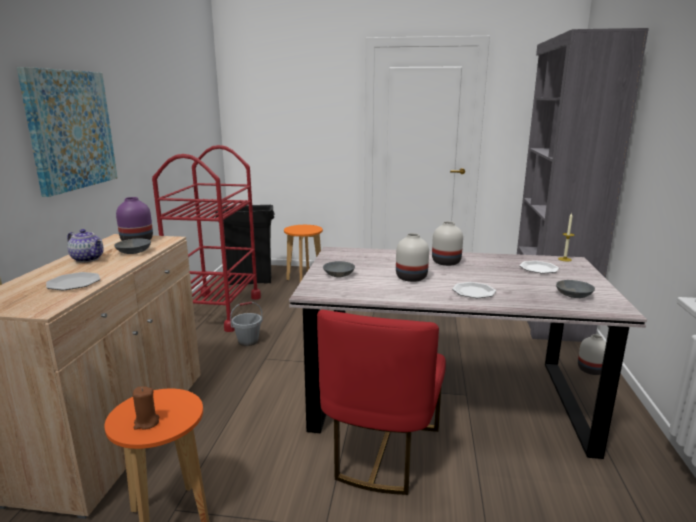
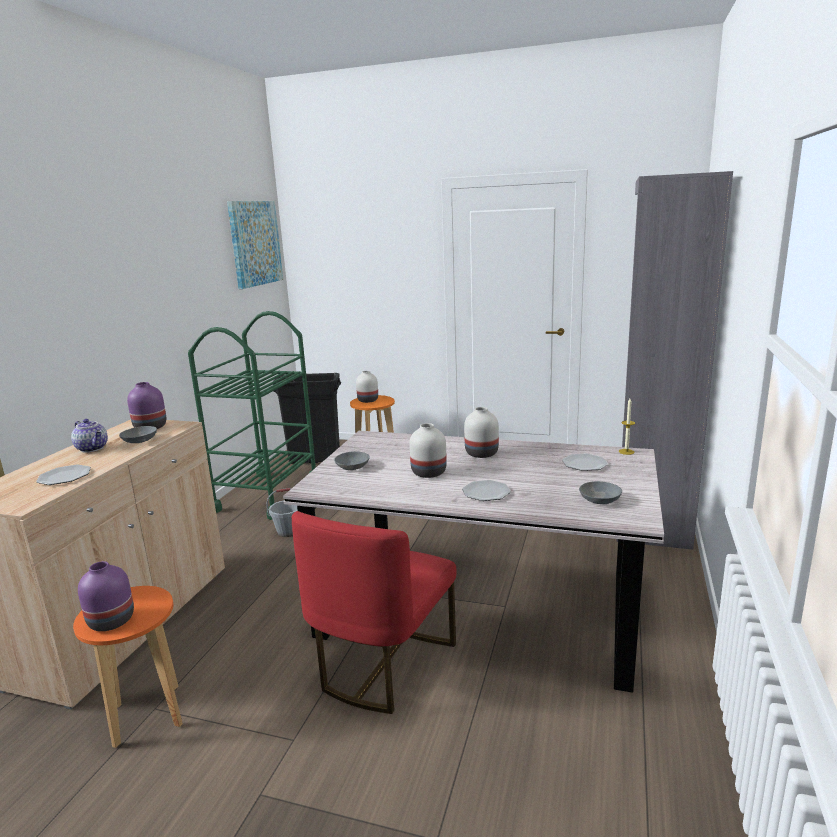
camera: 10 degrees right, 0 degrees up
picture [17,67,118,197] -> picture moved to [227,201,283,289]
brown candle [133,386,159,430] -> purple vase [78,561,134,631]
red cart [152,145,261,332] -> green cart [188,311,316,520]
white vase [578,334,606,375] -> white vase moved to [356,371,378,403]

